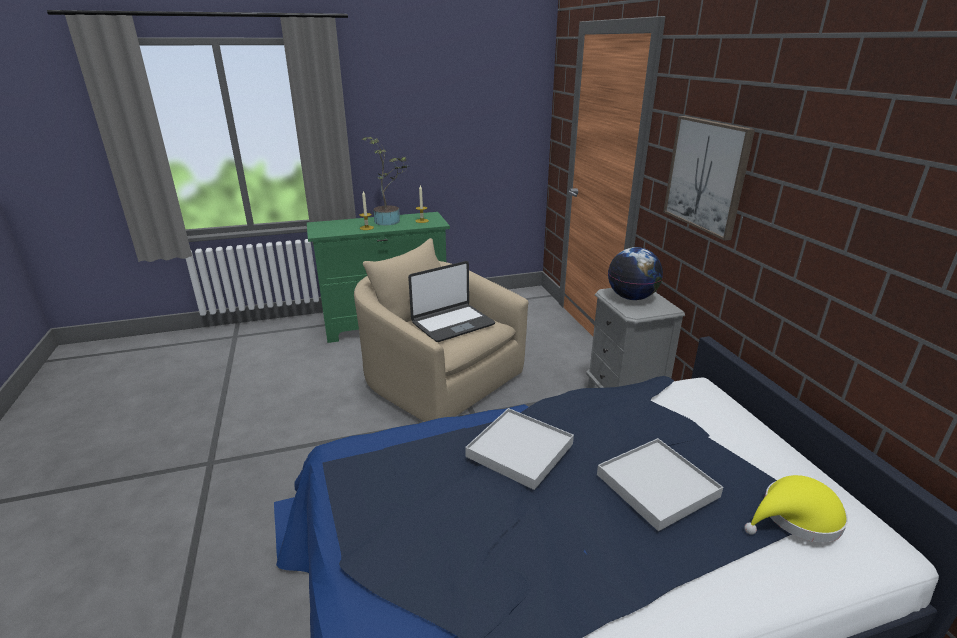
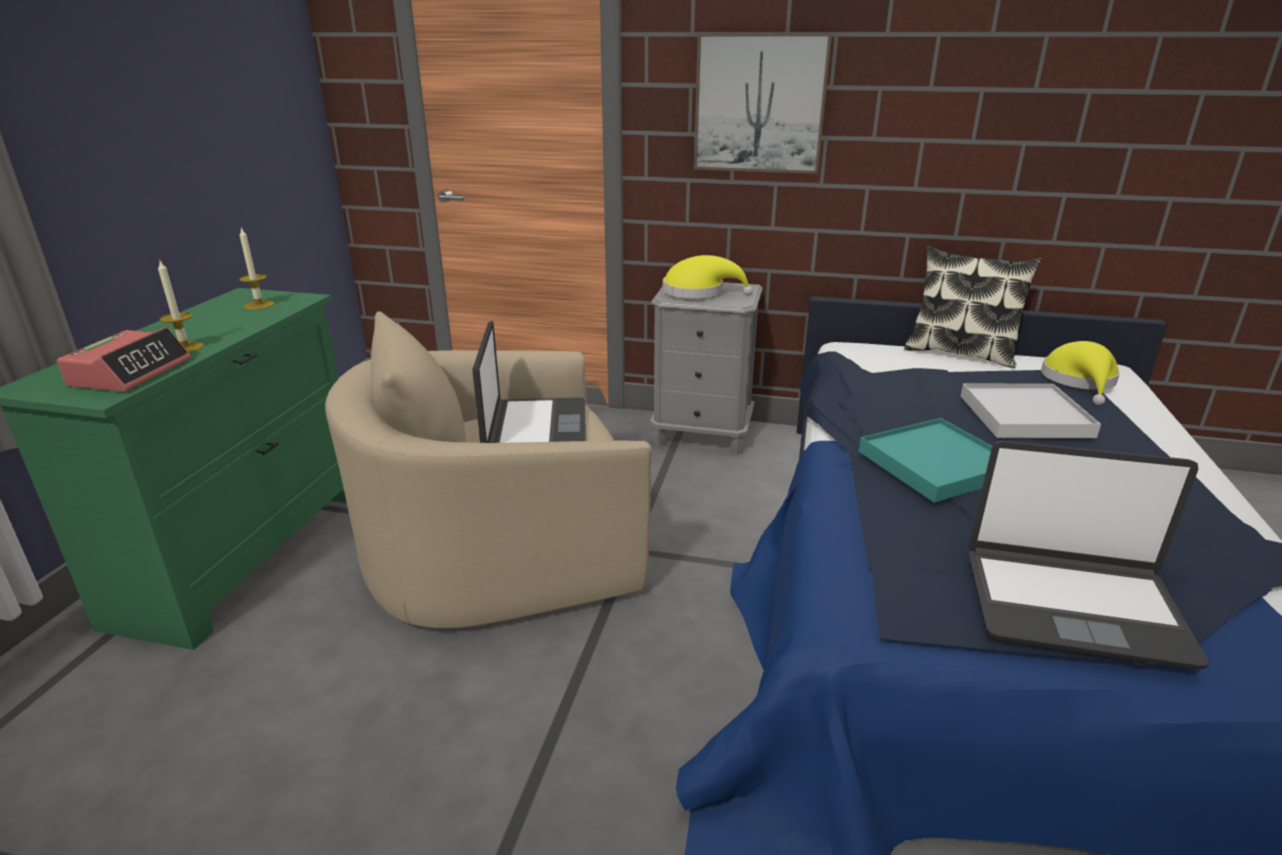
camera: 60 degrees left, 0 degrees up
potted plant [362,137,407,225] -> none
white tray [465,408,574,490] -> turquoise tray [859,418,993,503]
globe [608,247,663,300] -> yellow hat [663,255,753,299]
none -> alarm clock [57,327,191,392]
none -> pillow [904,246,1041,368]
none -> laptop [968,441,1209,670]

